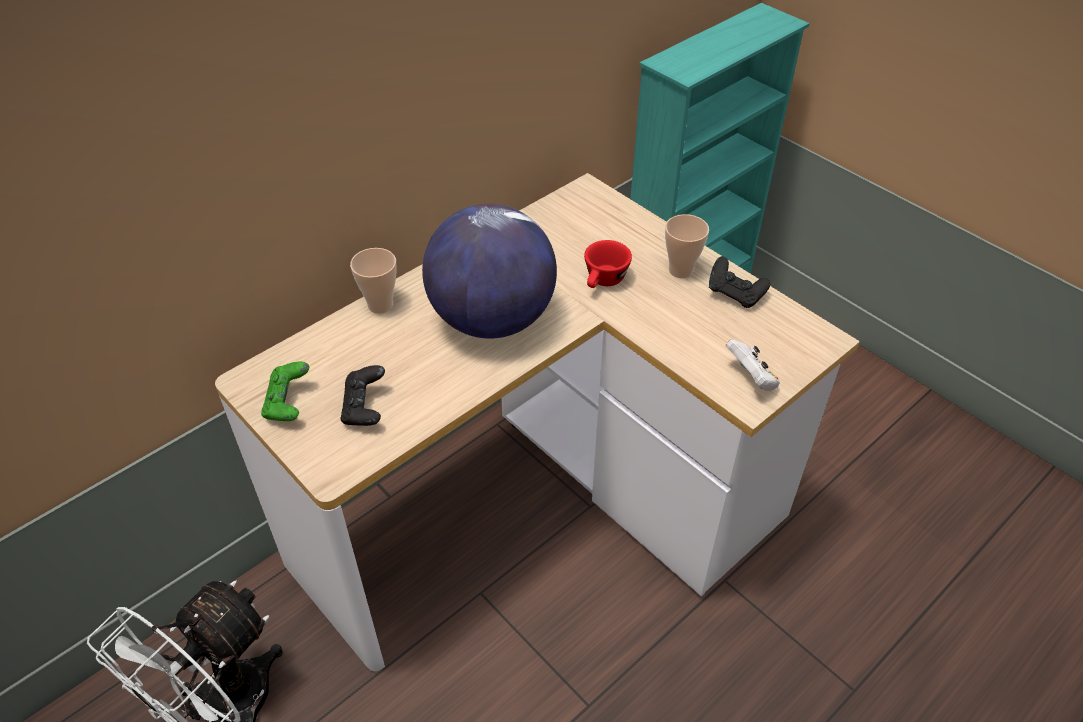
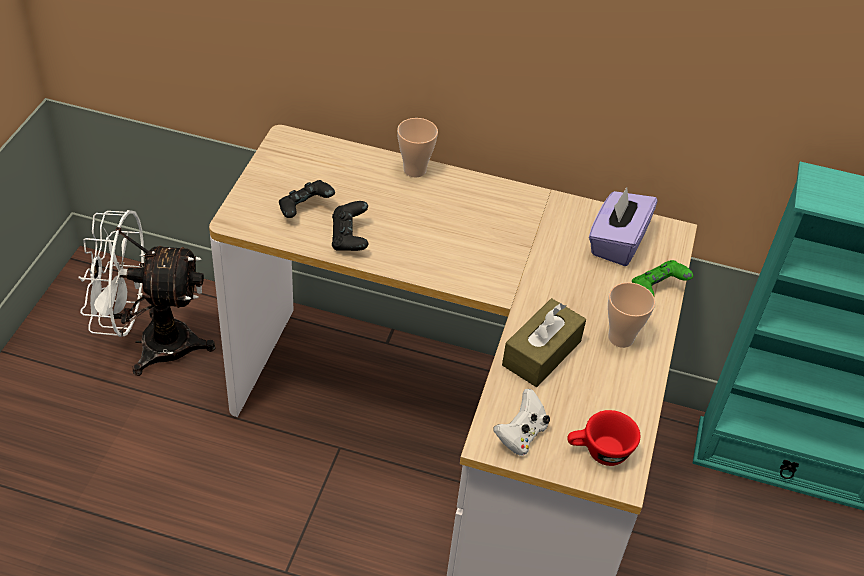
camera: 55 degrees right, 0 degrees up
green game controller [261,362,309,421] -> green game controller moved to [632,260,693,296]
globe [422,204,557,339] -> none
red cup [584,240,632,288] -> red cup moved to [567,410,640,466]
black game controller [709,256,770,308] -> black game controller moved to [332,201,368,251]
none -> brown tissue box [502,298,586,387]
none -> purple tissue box [589,187,657,266]

